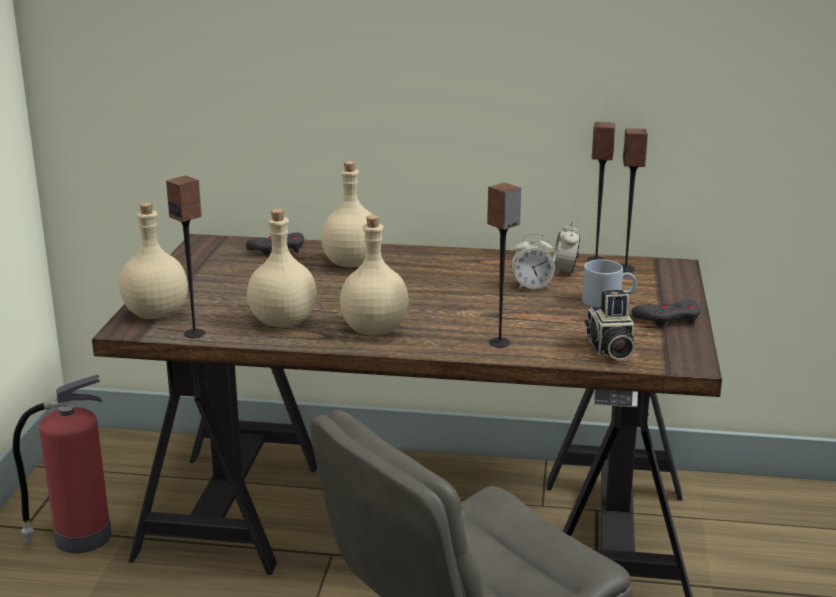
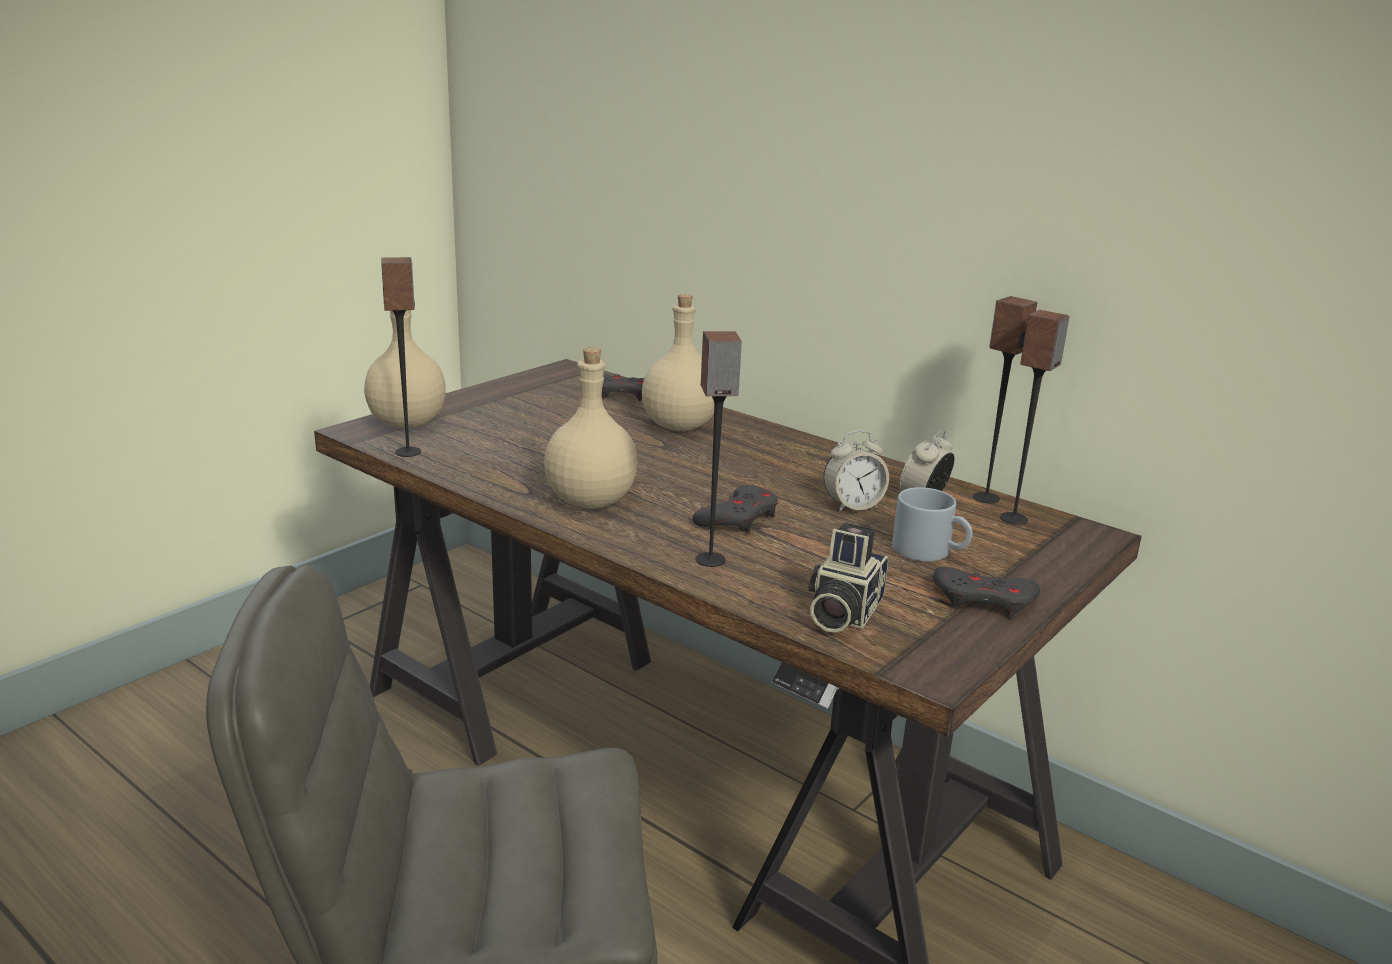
camera: 30 degrees right, 0 degrees up
fire extinguisher [13,375,112,553] -> none
beige bottle [247,209,317,328] -> none
alarm clock [511,233,555,290] -> alarm clock turned 45 degrees counterclockwise [823,430,889,512]
none -> grey game controller [693,485,778,533]

